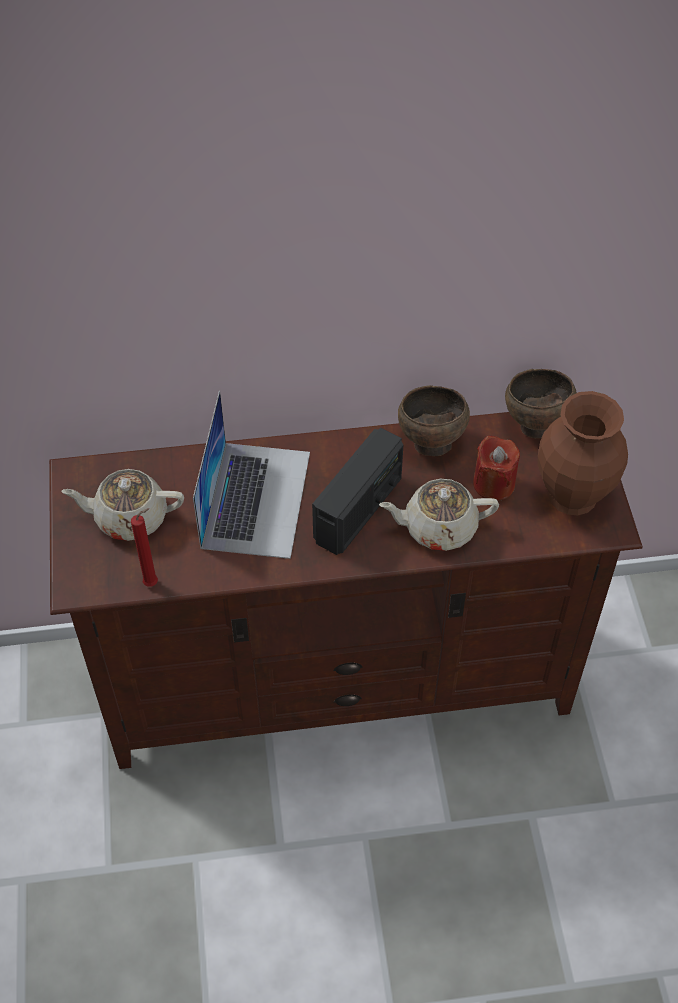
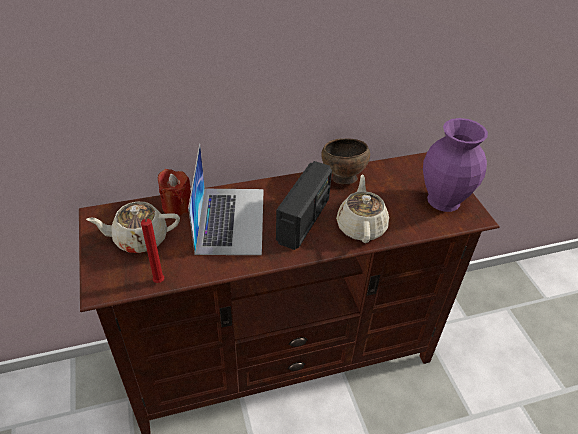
camera: 10 degrees left, 10 degrees down
beige teapot [379,479,499,551] -> beige teapot turned 105 degrees clockwise [336,175,389,243]
red candle [473,435,520,501] -> red candle moved to [158,169,191,216]
brown bowl [505,369,577,438] -> none
brown vase [538,391,628,515] -> purple vase [423,118,488,212]

